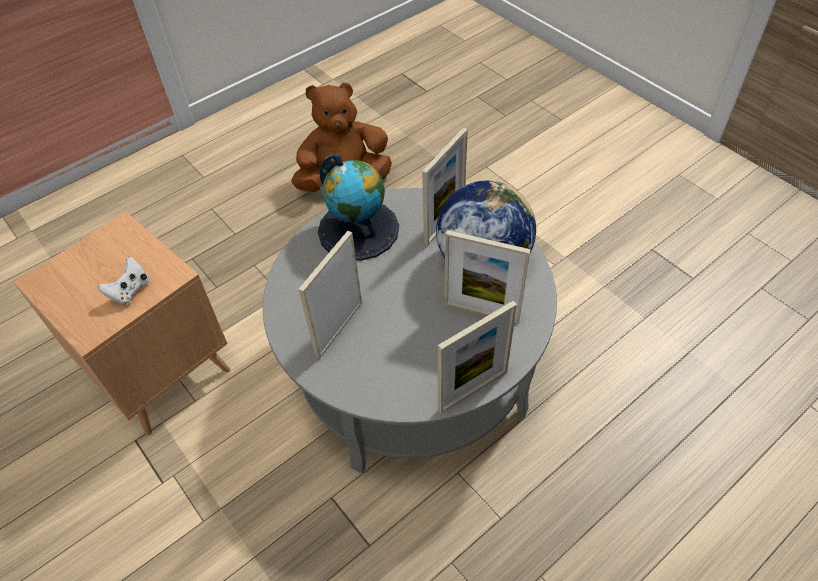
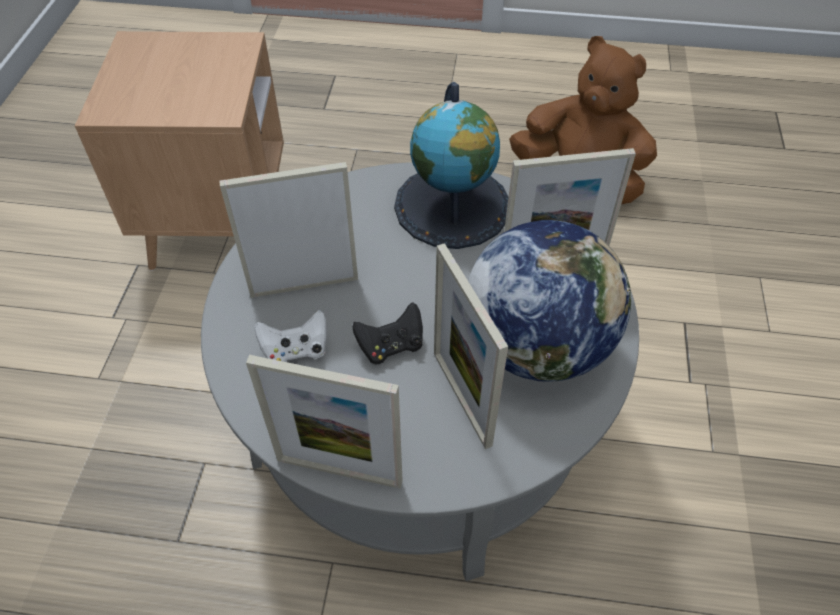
camera: 45 degrees right, 0 degrees up
white game controller [98,257,149,305] -> white game controller moved to [255,309,327,362]
none -> black game controller [352,302,423,364]

